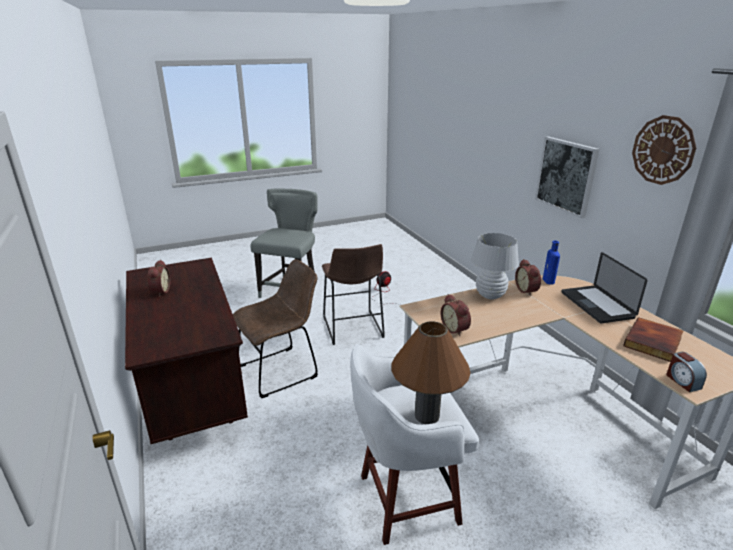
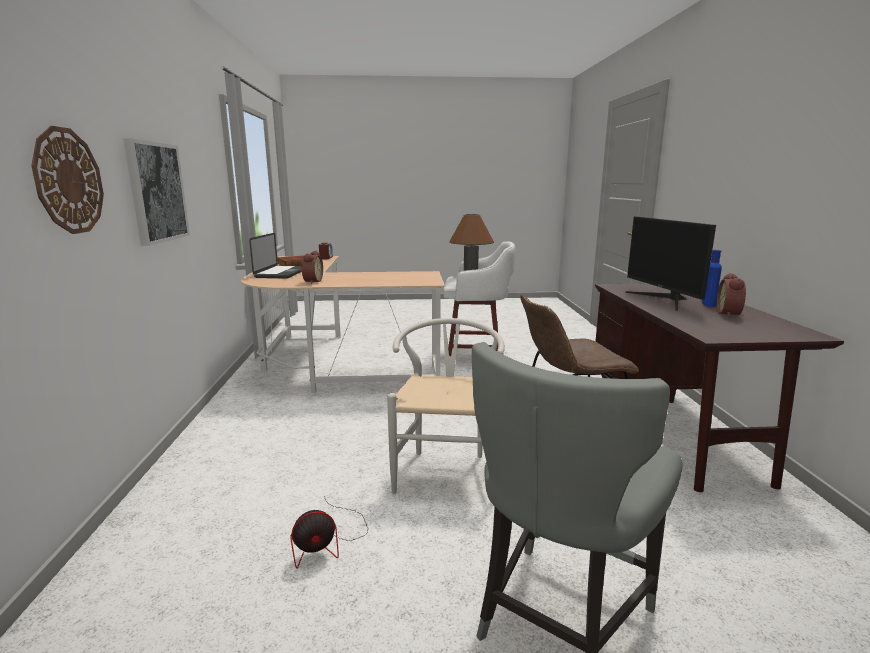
camera: 160 degrees left, 10 degrees down
brown stool [322,244,385,345] -> white chair [387,318,505,494]
alarm clock [441,294,471,336] -> none
white table lamp [471,233,519,299] -> none
blue bottle [543,240,560,285] -> blue bottle moved to [702,250,722,307]
wall clock [632,115,696,185] -> wall clock moved to [31,126,104,234]
none -> monitor [625,216,716,311]

